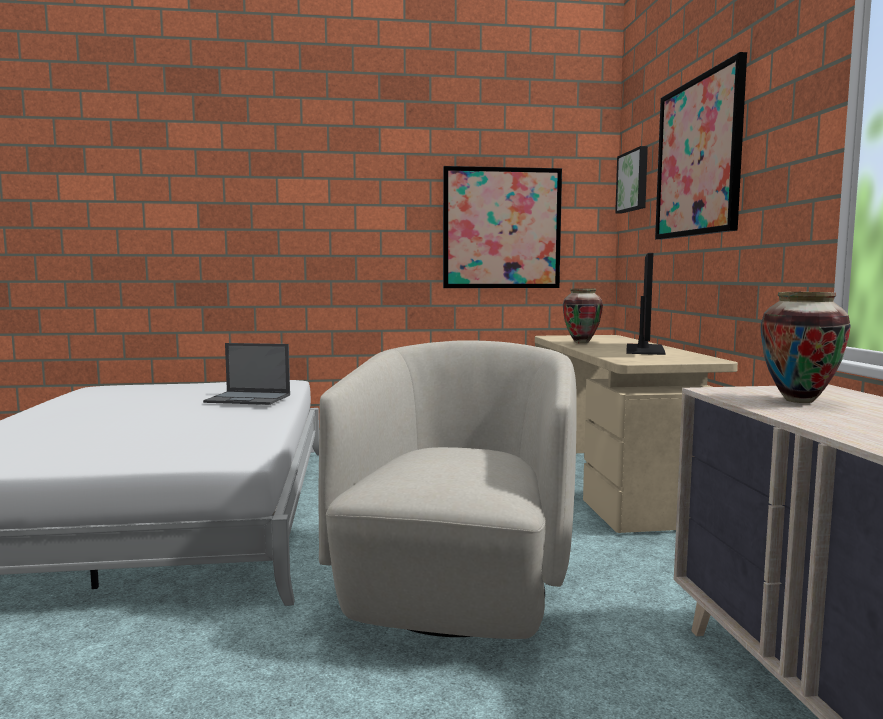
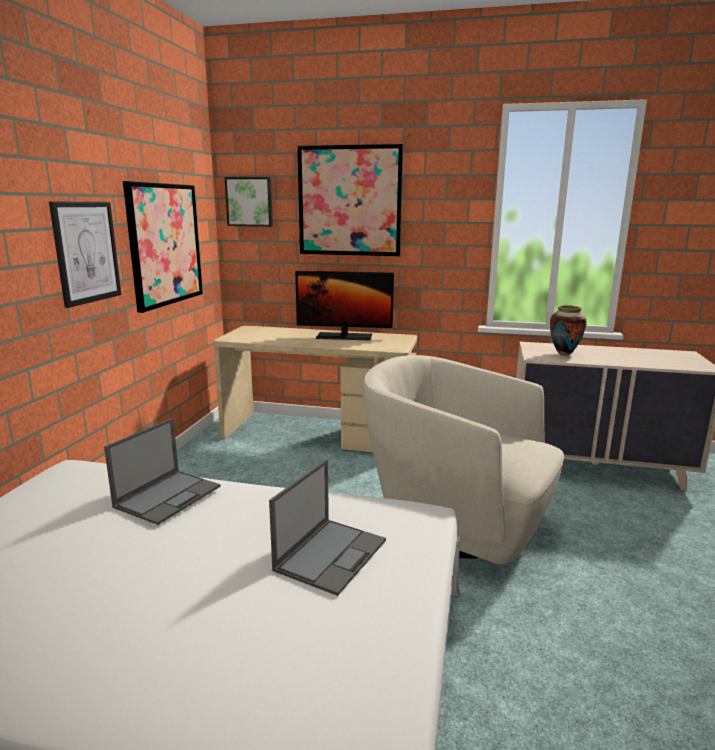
camera: 70 degrees left, 10 degrees up
vase [563,288,603,344] -> none
monitor [626,253,666,355] -> monitor turned 150 degrees clockwise [295,271,394,340]
none -> picture [49,201,121,308]
none -> laptop [269,459,386,596]

